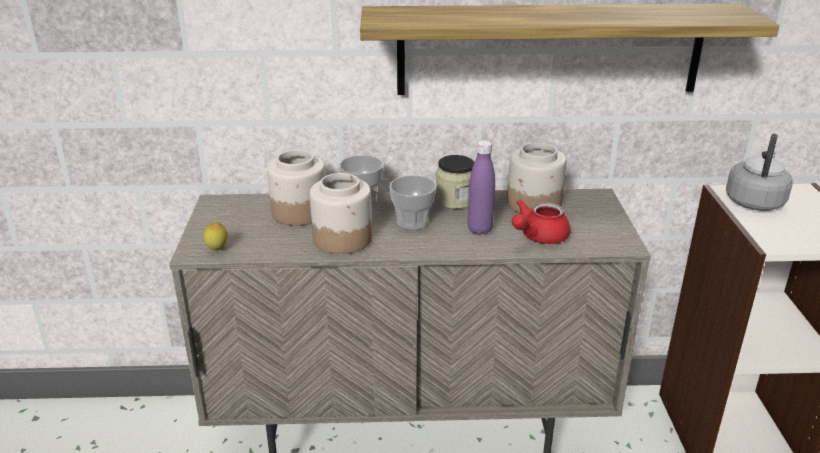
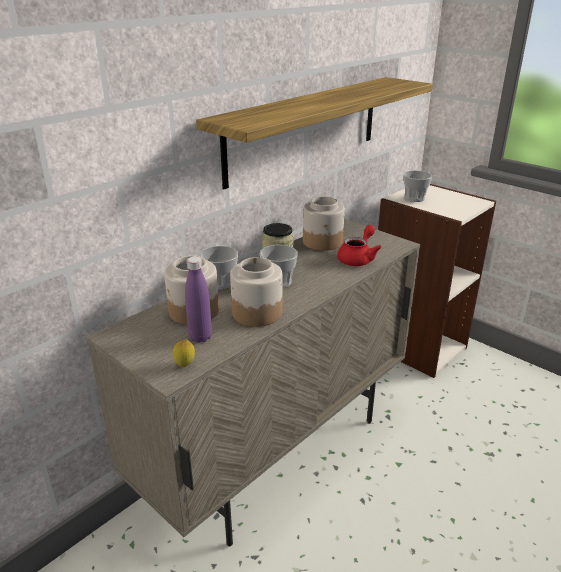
camera: 45 degrees left, 0 degrees up
purple bottle [468,140,495,235] -> purple bottle moved to [185,256,212,343]
red teapot [512,200,571,244] -> red teapot turned 150 degrees counterclockwise [337,225,382,266]
grey kettle [726,134,793,211] -> cup [403,170,432,202]

